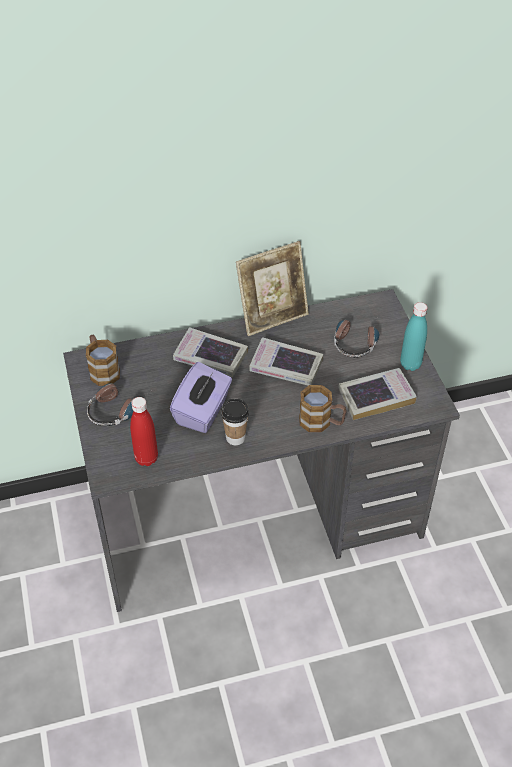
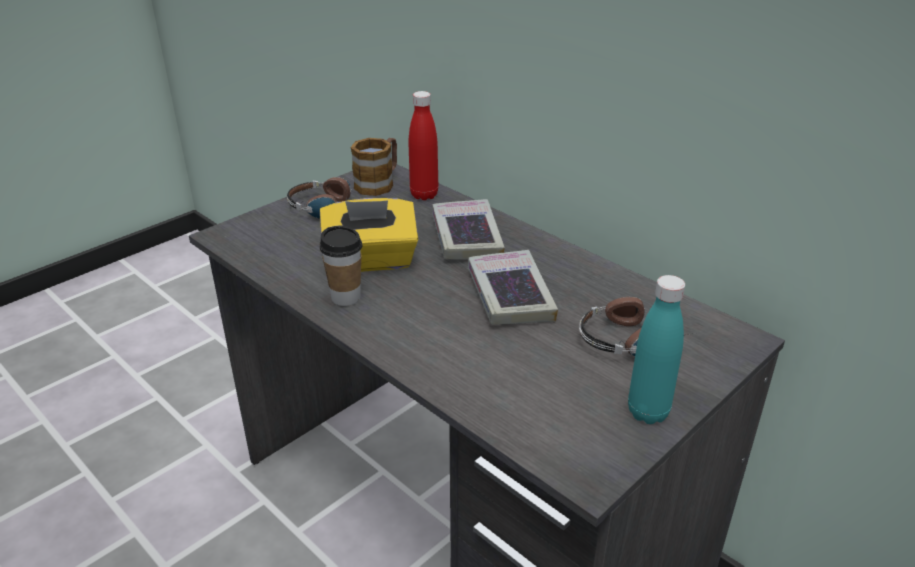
camera: 60 degrees right, 15 degrees down
red bottle [130,397,158,466] -> red bottle moved to [409,91,438,200]
purple tissue box [170,362,232,433] -> yellow tissue box [320,198,418,272]
picture frame [236,241,309,336] -> none
mug [299,385,347,432] -> none
book [338,368,417,420] -> none

